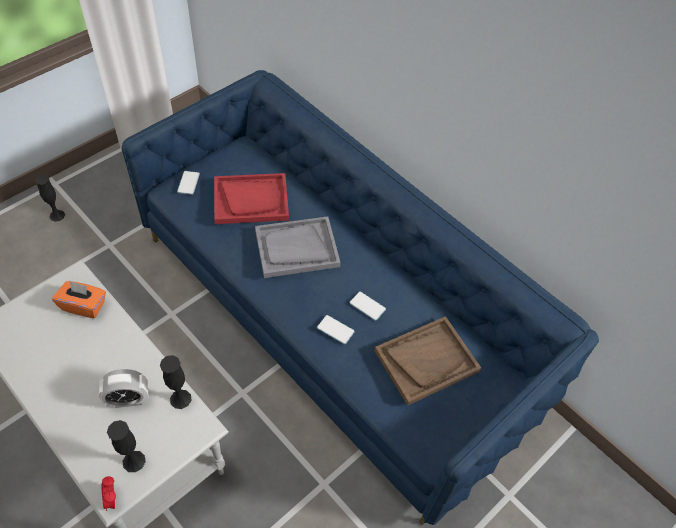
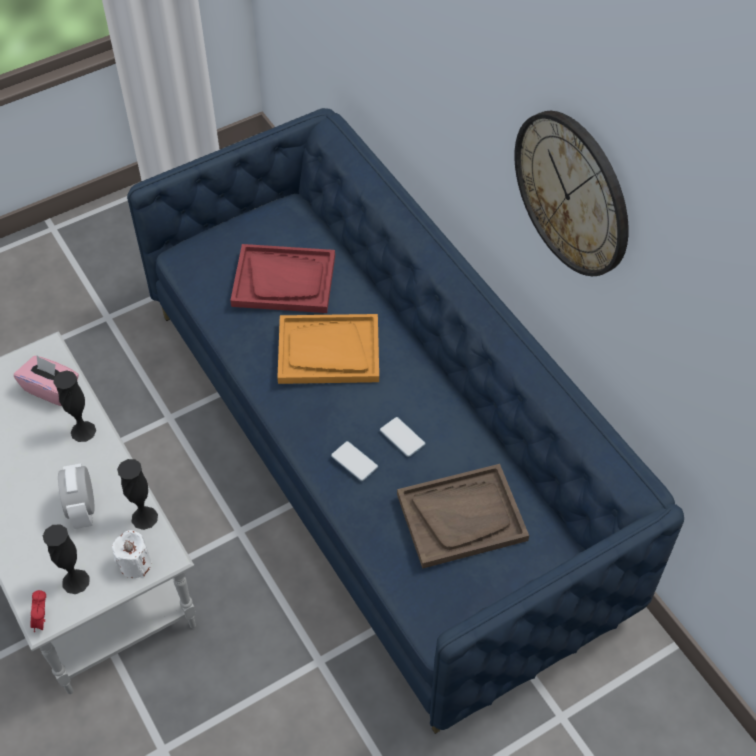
camera: 15 degrees right, 0 degrees up
black vase [35,175,65,222] -> black vase moved to [54,370,96,442]
orange tissue box [52,281,106,319] -> pink tissue box [14,356,79,406]
alarm clock [99,369,149,408] -> alarm clock turned 75 degrees clockwise [58,464,95,529]
phone [177,171,200,195] -> none
grey tray [255,216,341,278] -> orange tray [277,314,379,384]
none -> white candle [112,530,151,578]
none -> wall clock [514,111,629,276]

